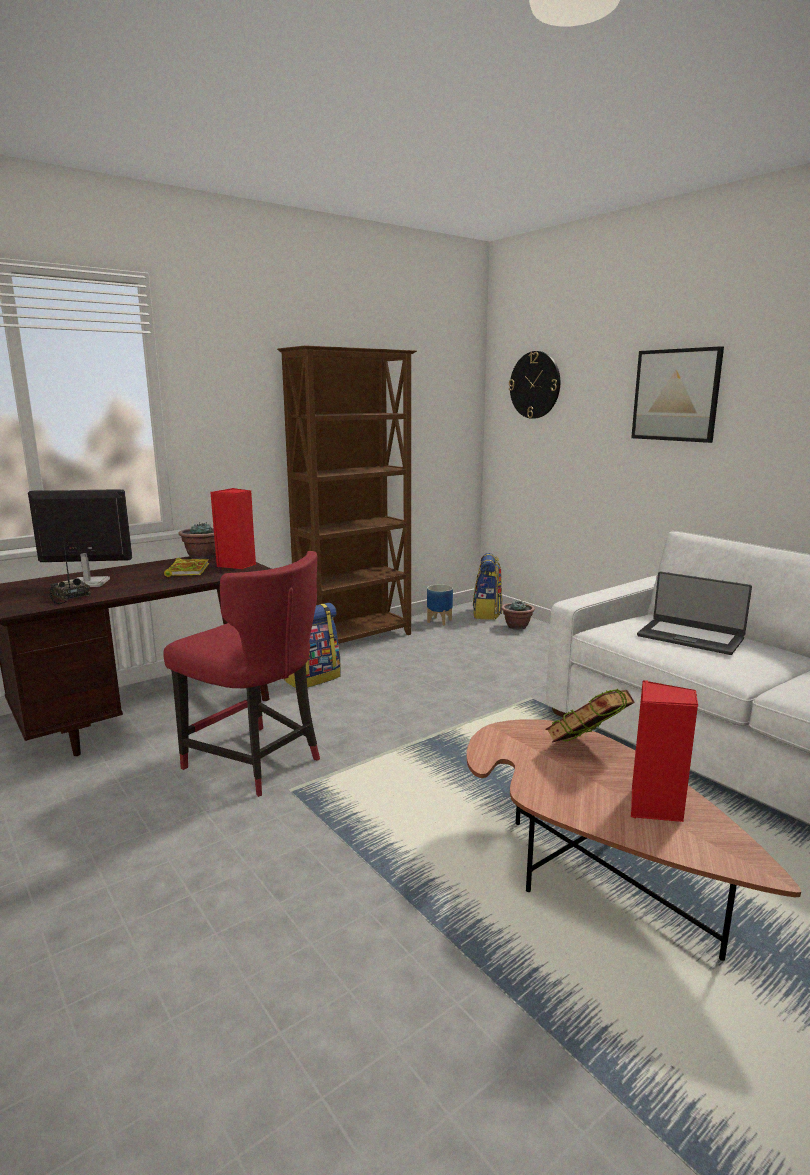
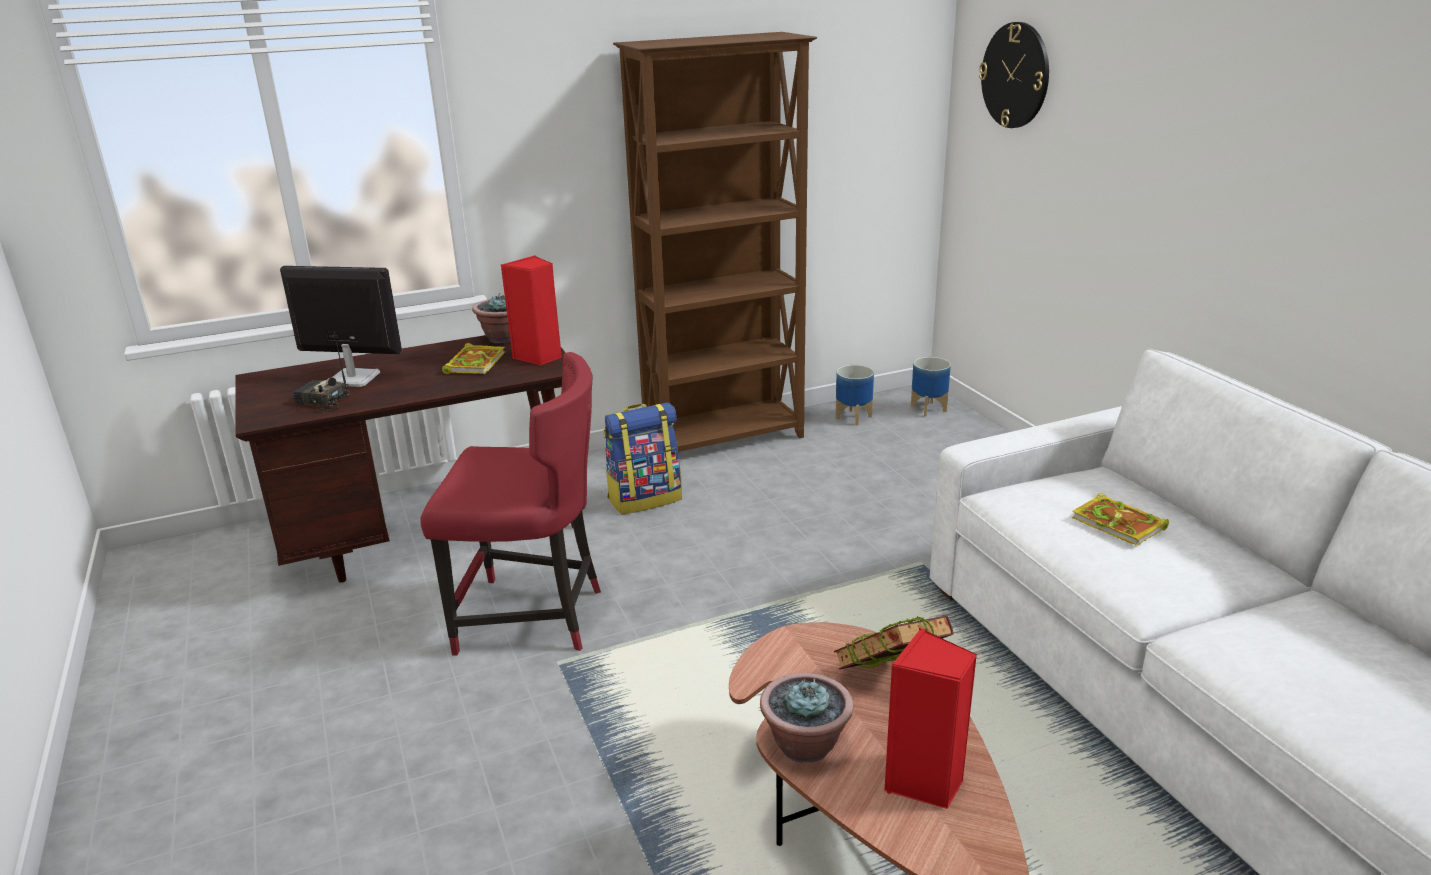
camera: 15 degrees right, 10 degrees up
radio [50,537,91,604] -> radio turned 45 degrees counterclockwise [293,332,350,412]
red chair [163,551,320,797] -> red chair turned 45 degrees counterclockwise [420,352,601,656]
backpack [473,553,502,620] -> planter [911,357,951,416]
potted plant [501,600,535,630] -> potted plant moved to [760,673,853,763]
picture [631,346,724,443] -> none
laptop [637,572,752,655] -> book [1071,493,1169,546]

